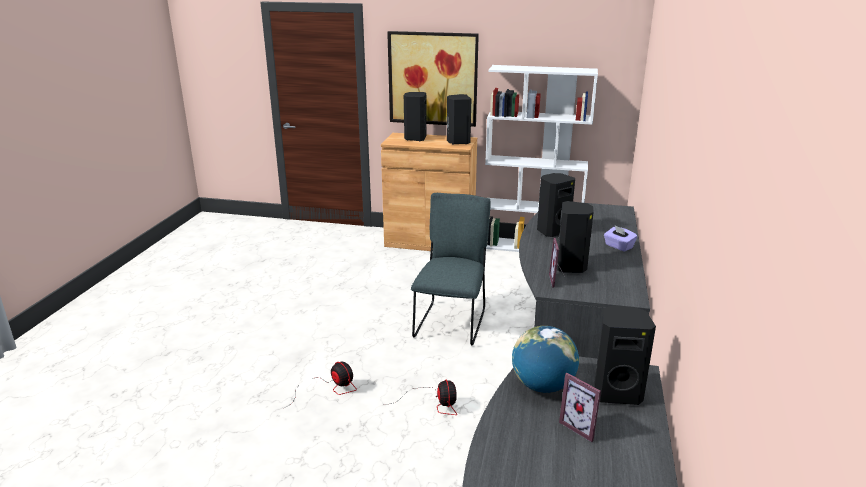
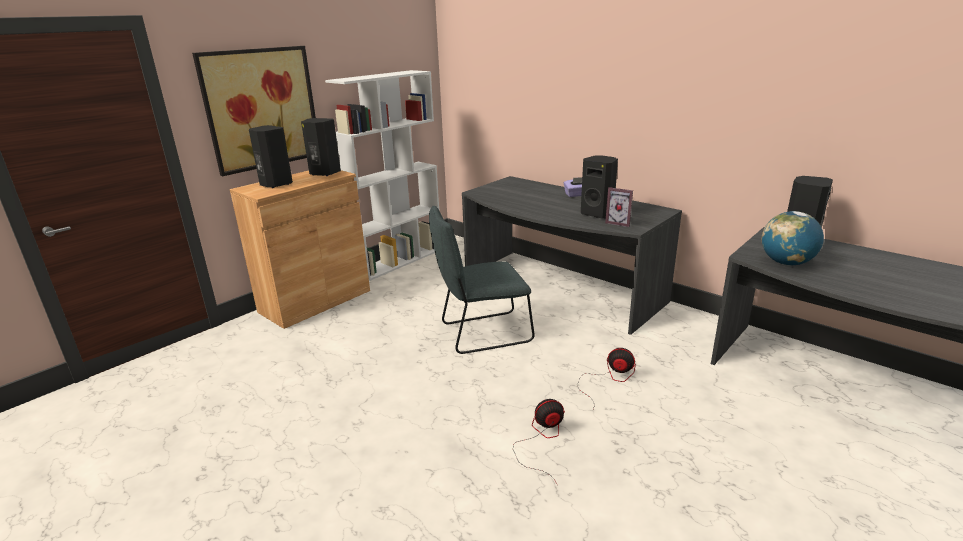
camera: 60 degrees left, 0 degrees up
grey chair [411,193,491,345] -> grey chair turned 60 degrees counterclockwise [429,206,535,354]
black speaker [537,173,575,237] -> none
picture frame [559,373,601,442] -> none

